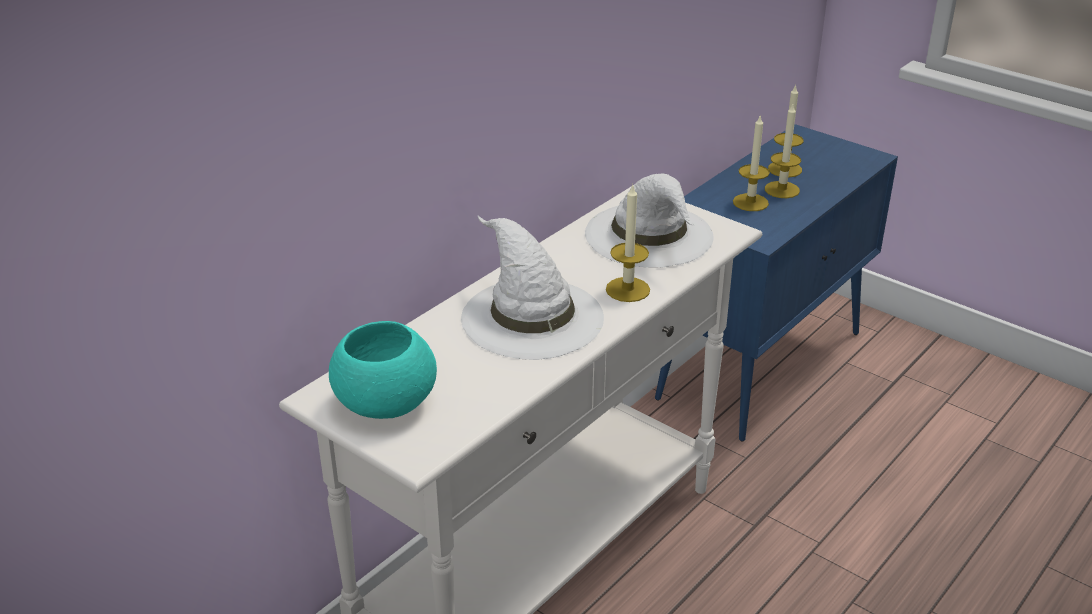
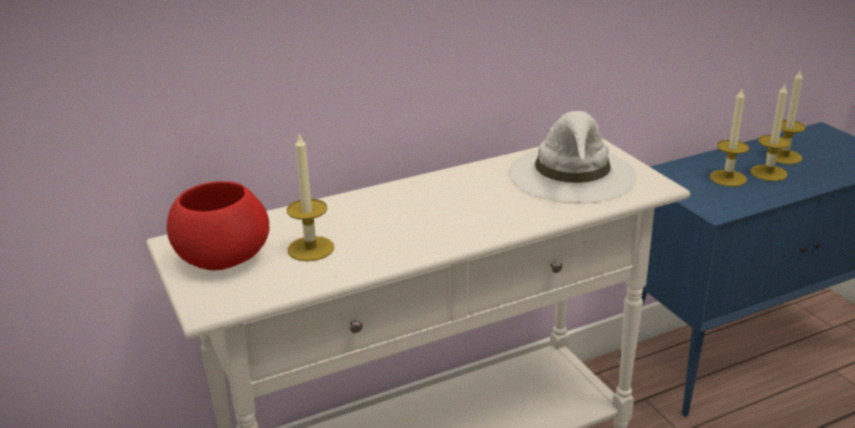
camera: 25 degrees right, 5 degrees down
turquoise bowl [329,321,437,419] -> red bowl [167,181,270,270]
white hat [461,216,604,360] -> none
candle [606,183,650,302] -> candle moved to [287,132,334,261]

